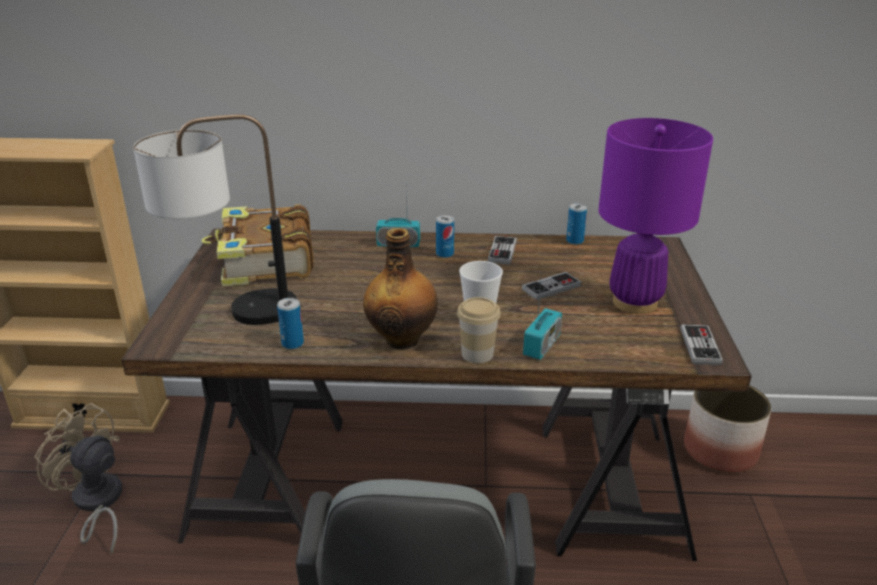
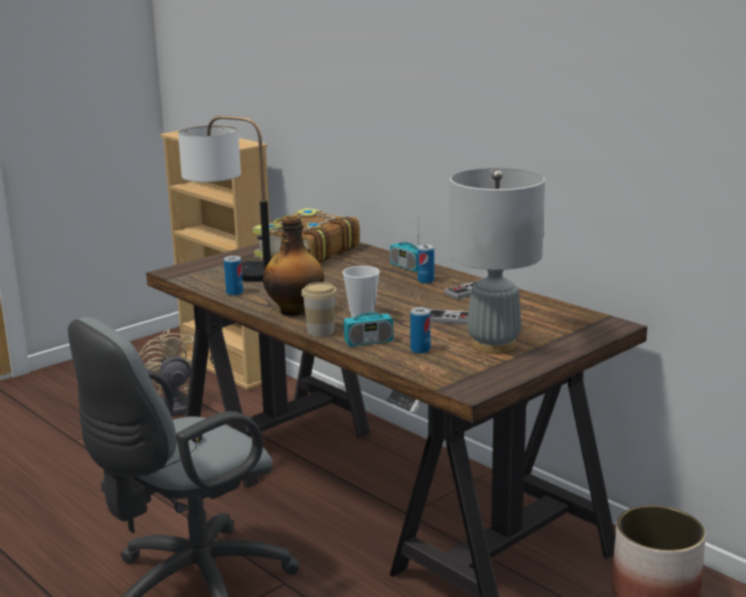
camera: 45 degrees right, 10 degrees down
can [566,203,587,245] -> can moved to [410,307,430,354]
purple table lamp [598,118,713,314] -> grey table lamp [449,168,545,354]
game controller [680,324,723,365] -> none

